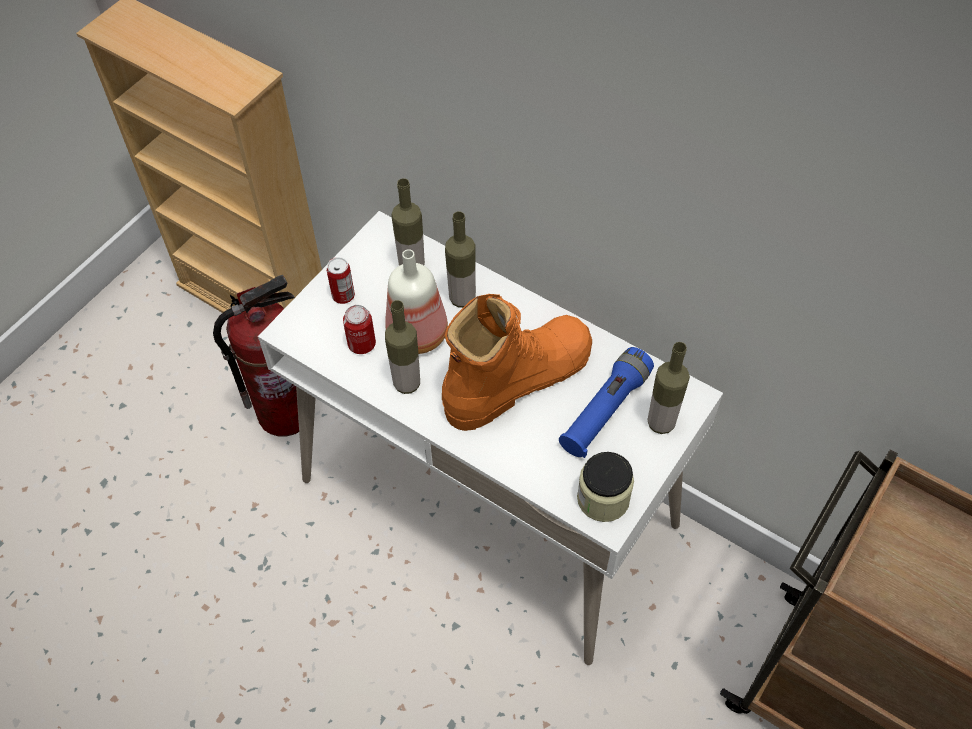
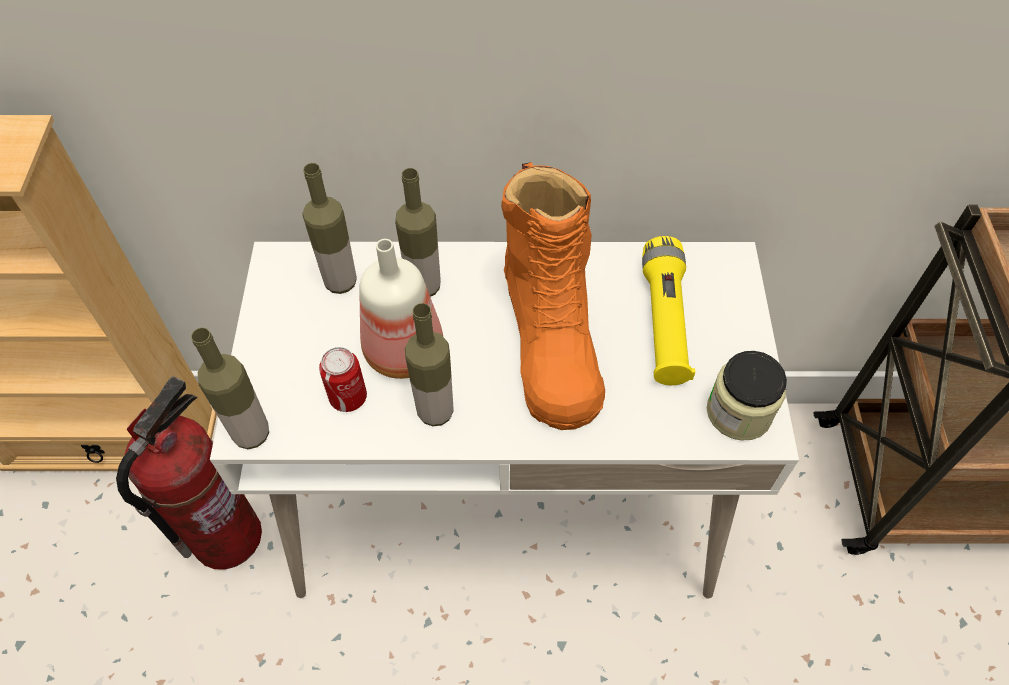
camera: 35 degrees left, 0 degrees up
can [327,257,355,304] -> none
orange boot [442,294,592,431] -> orange boot turned 150 degrees clockwise [501,162,605,430]
blue flashlight [559,347,654,458] -> yellow flashlight [642,236,695,385]
bottle [647,342,690,434] -> bottle moved to [191,327,269,449]

